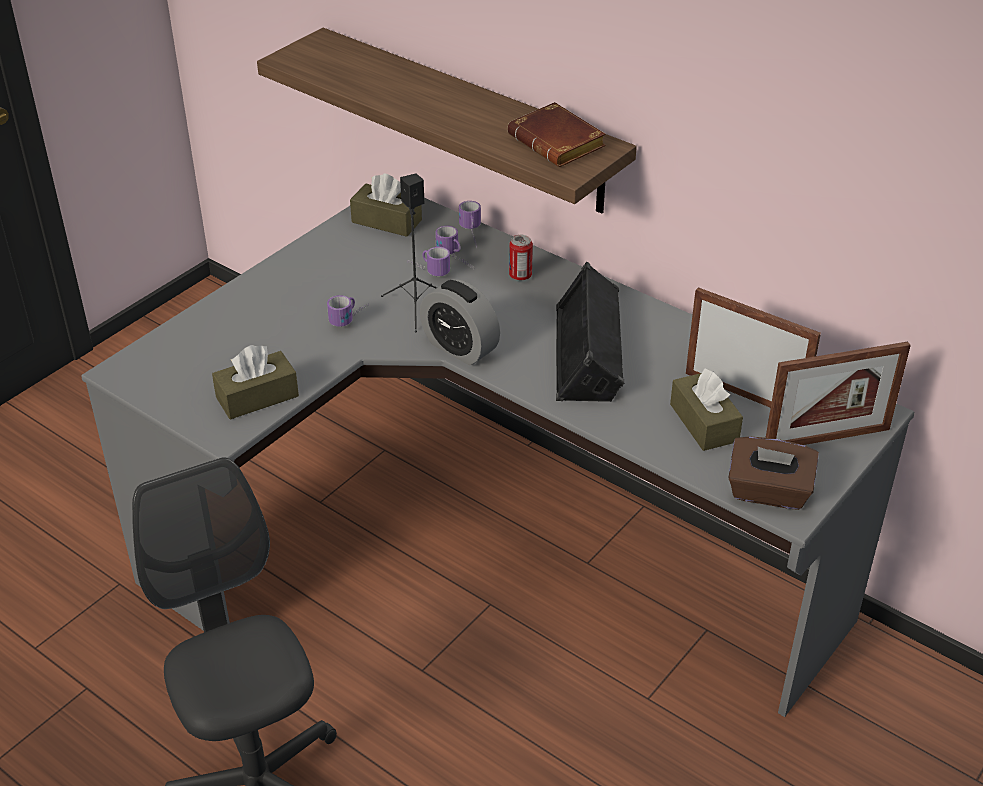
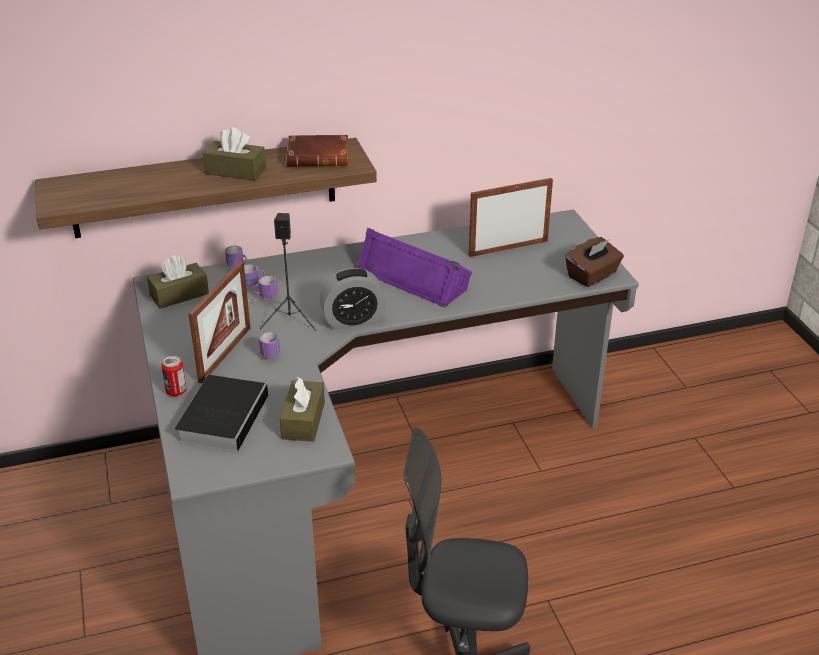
camera: 55 degrees left, 5 degrees down
can [509,235,533,280] -> can moved to [161,356,187,396]
black speaker [556,262,624,402] -> purple speaker [356,228,472,308]
brown tissue box [670,368,743,451] -> brown tissue box moved to [203,127,266,181]
picture frame [766,342,911,445] -> picture frame moved to [189,261,251,383]
none -> book [175,375,270,452]

